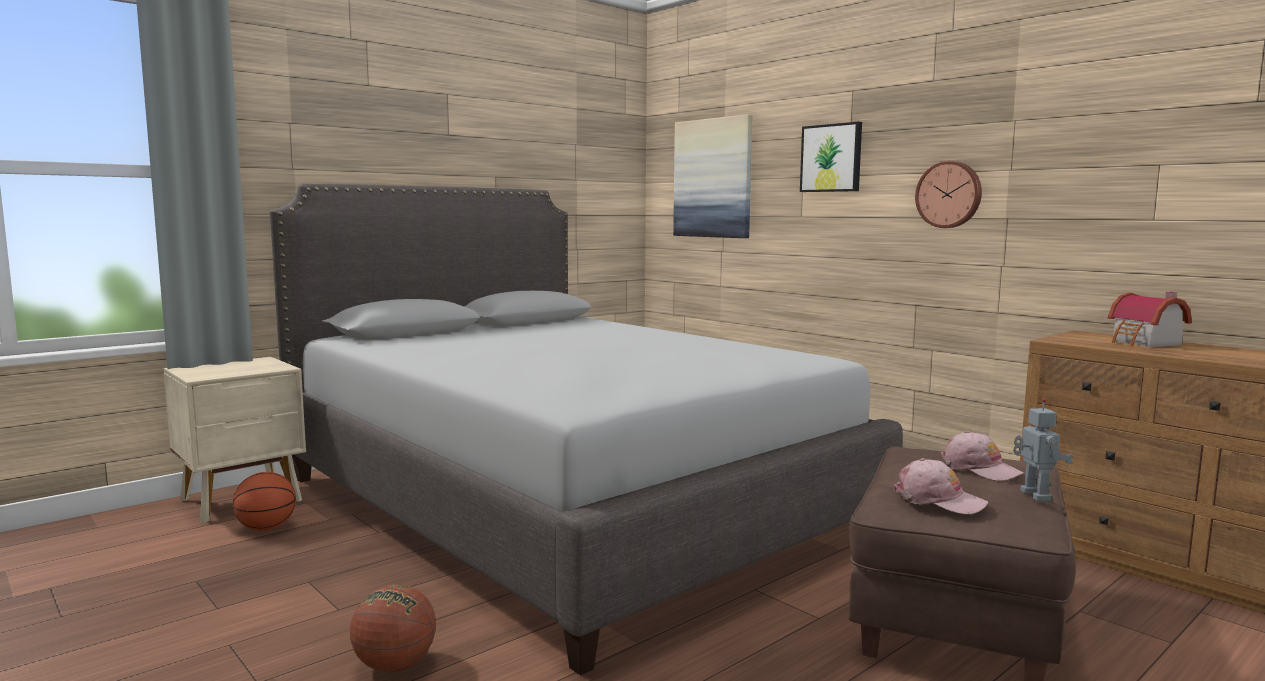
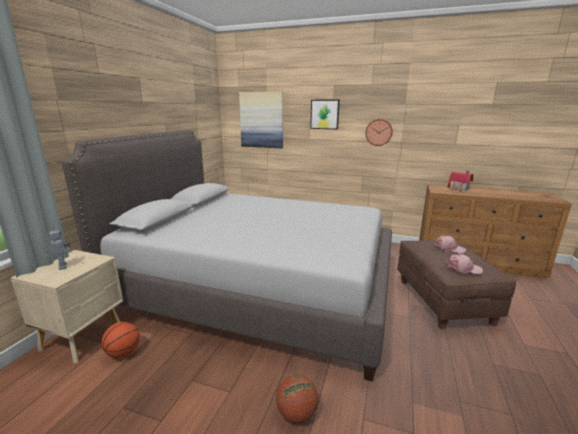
camera: 30 degrees left, 10 degrees up
toy robot [1013,398,1073,501] -> toy robot moved to [43,227,71,270]

